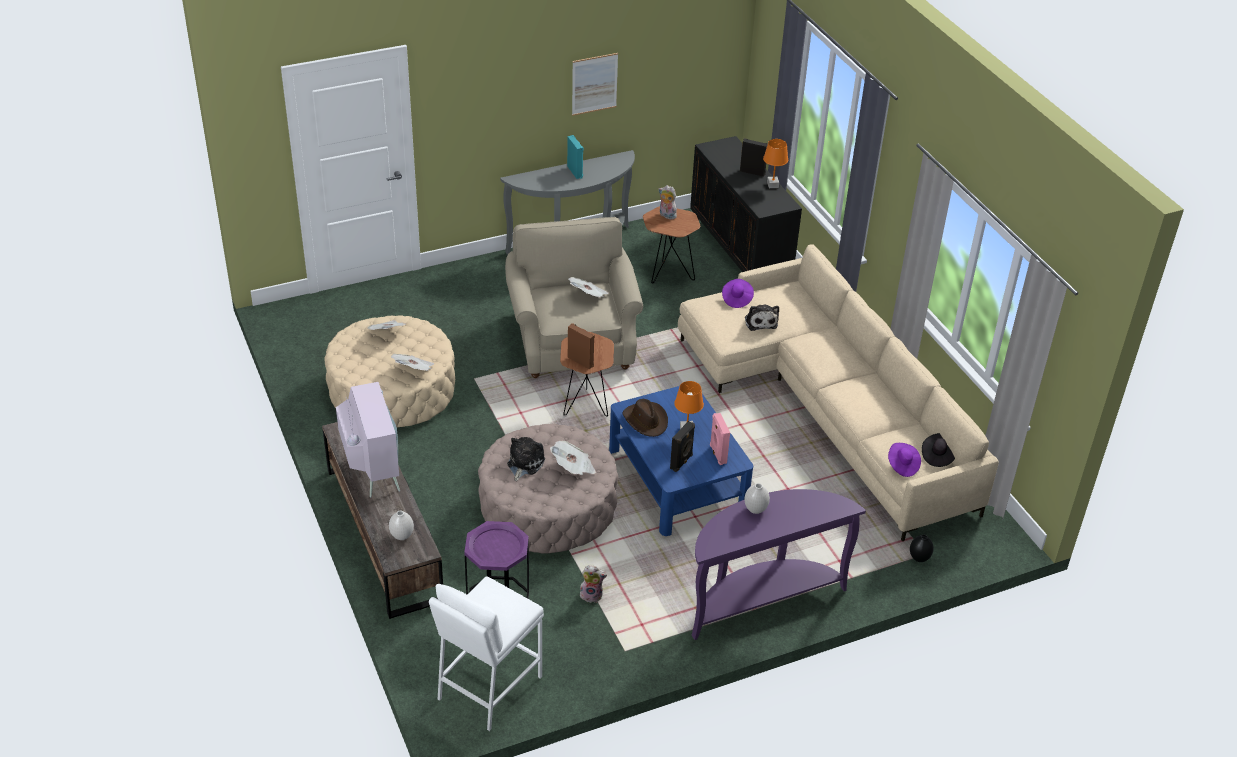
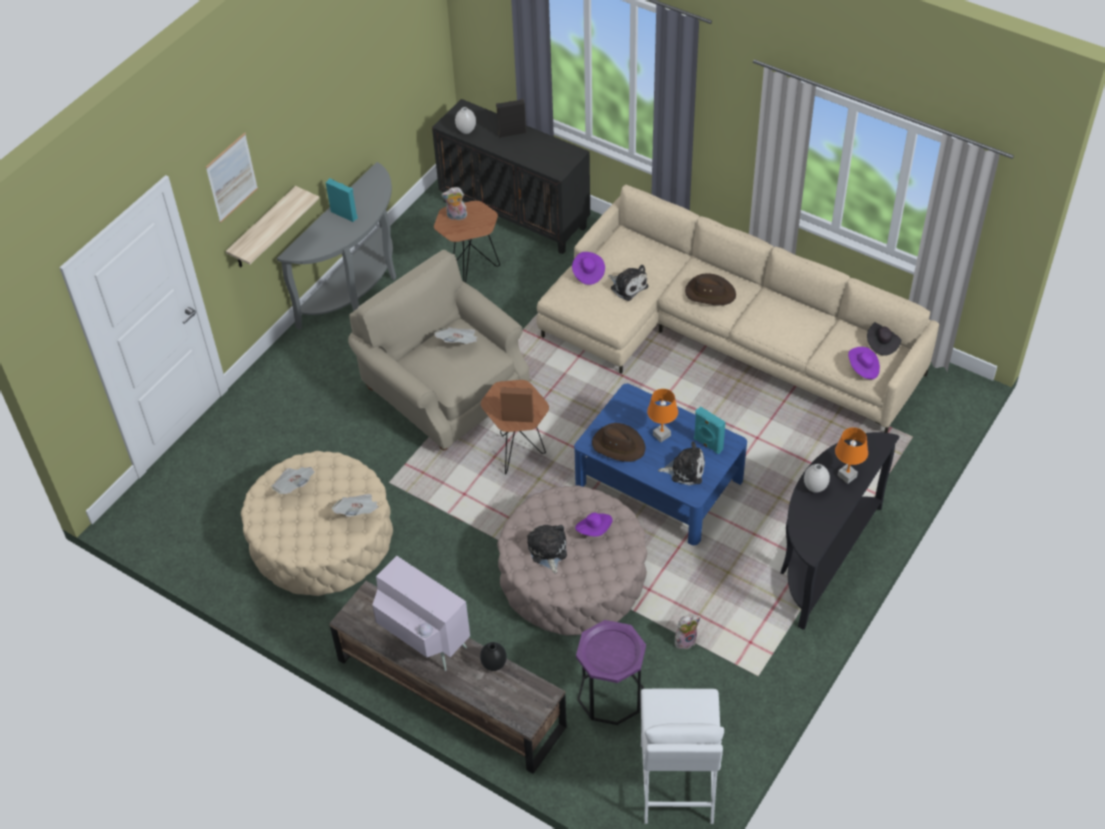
camera: 30 degrees left, 10 degrees up
white vase [389,511,414,540] -> white vase moved to [455,107,476,134]
newspaper [550,441,596,475] -> purple hat [575,513,612,537]
picture [572,53,618,116] -> picture moved to [206,132,258,223]
black speaker [670,421,695,472] -> plush toy [658,441,705,485]
purple console table [692,489,866,640] -> black console table [781,432,899,630]
pink speaker [710,413,730,465] -> turquoise speaker [694,406,726,454]
orange table lamp [763,139,788,188] -> orange table lamp moved to [835,427,868,484]
black vase [910,534,934,562] -> black vase moved to [480,642,507,671]
none -> shelf [226,186,319,268]
none -> brown hat [685,274,736,305]

